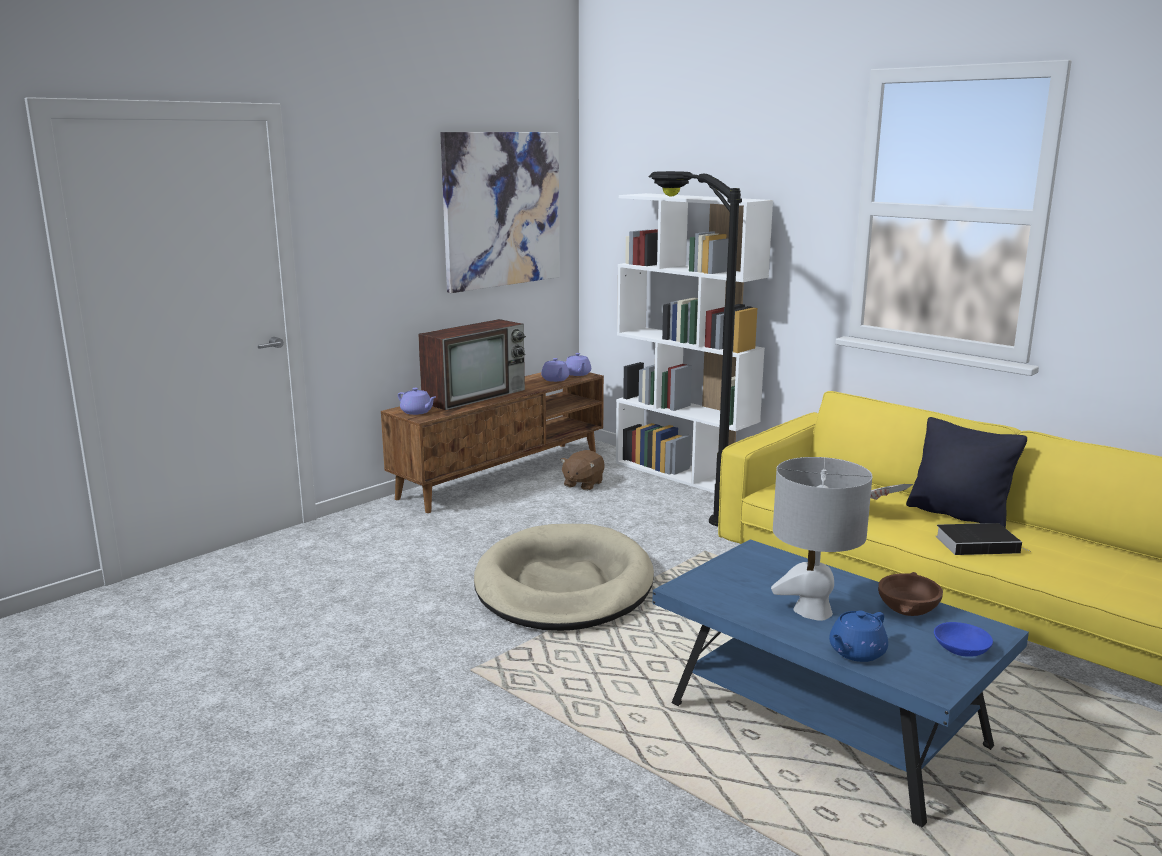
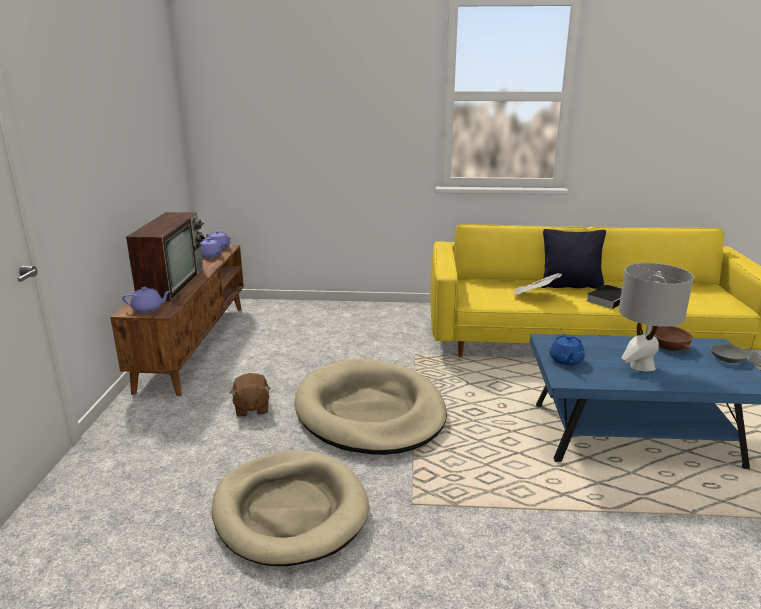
camera: 40 degrees left, 5 degrees up
picture [440,132,560,293] -> none
brown plush toy [560,450,605,491] -> brown plush toy moved to [230,373,271,417]
white bookcase [616,193,773,493] -> none
black floor lamp [649,171,742,526] -> none
blue teapot [829,611,888,662] -> blue teapot moved to [549,334,585,365]
blue bowl [934,622,993,657] -> grey bowl [711,344,749,363]
none -> beige dog bed [212,450,369,566]

